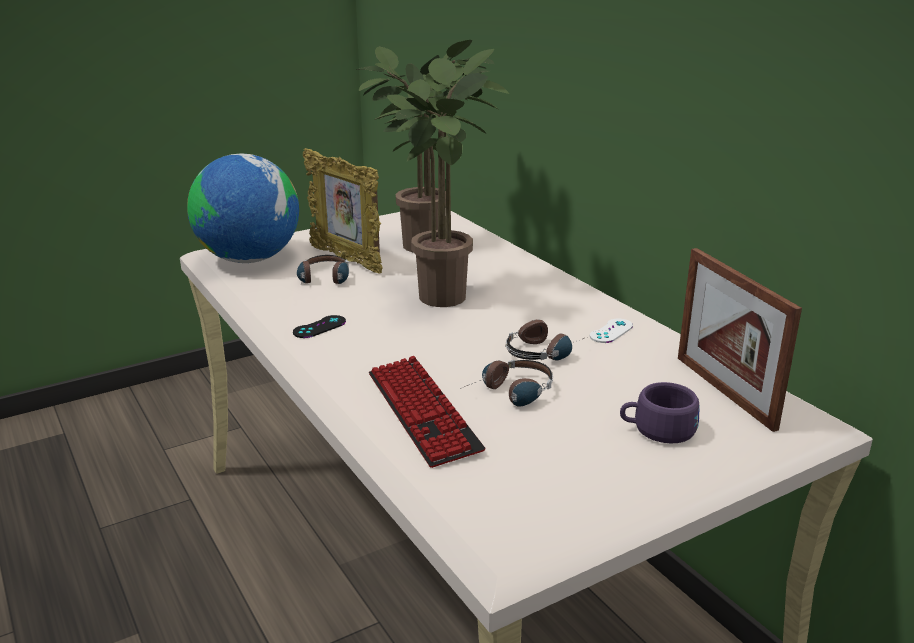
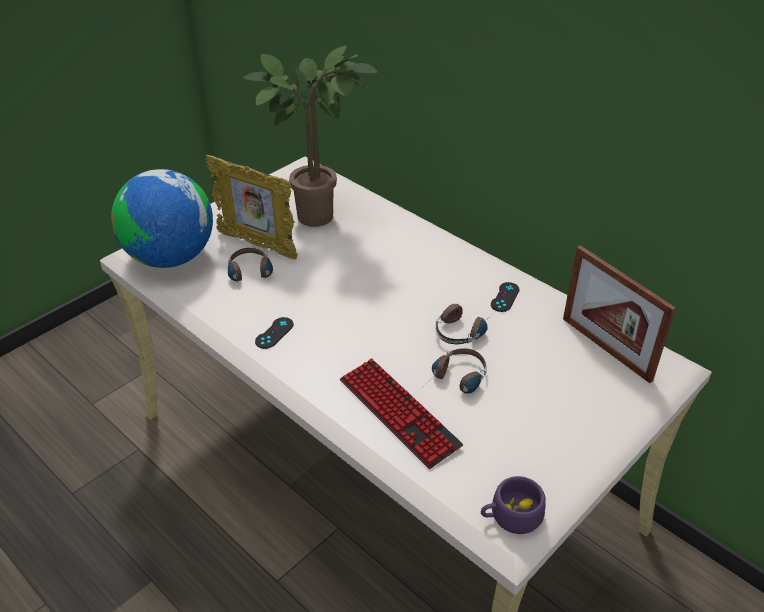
camera: 15 degrees left, 15 degrees up
potted plant [375,49,509,307] -> none
white game controller [590,319,633,343] -> black game controller [491,282,520,312]
purple cup [620,382,699,443] -> purple cup moved to [481,476,546,534]

